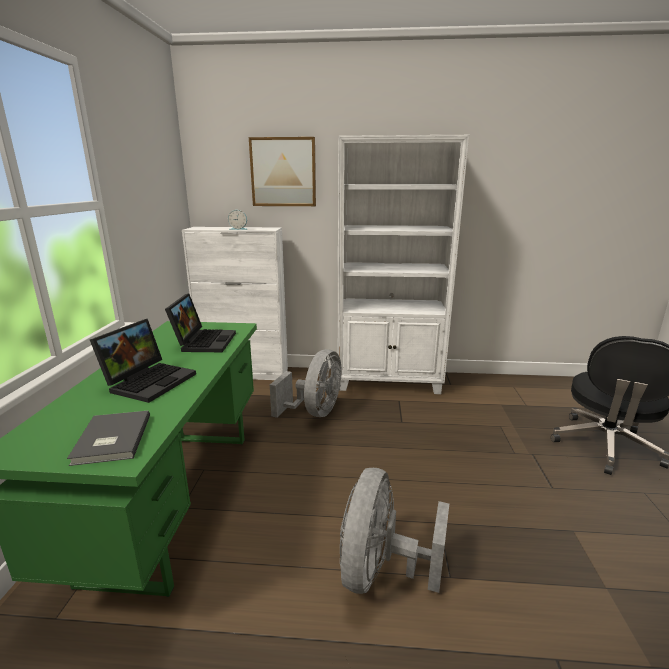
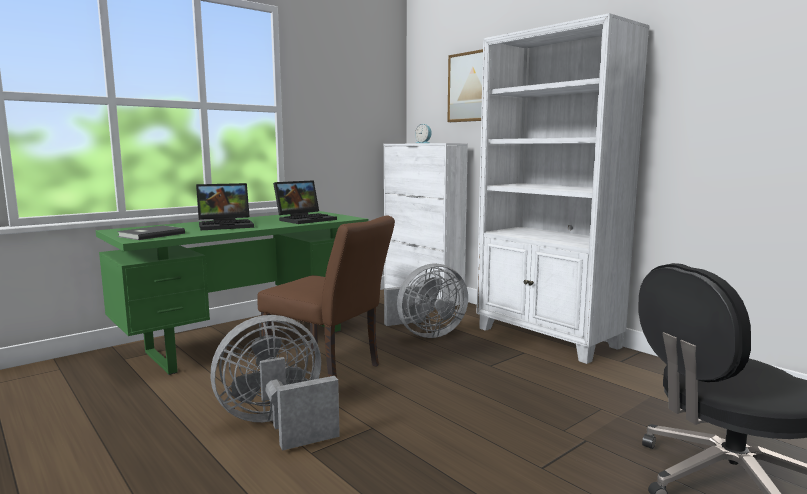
camera: 45 degrees right, 10 degrees down
none -> brown chair [257,215,395,378]

